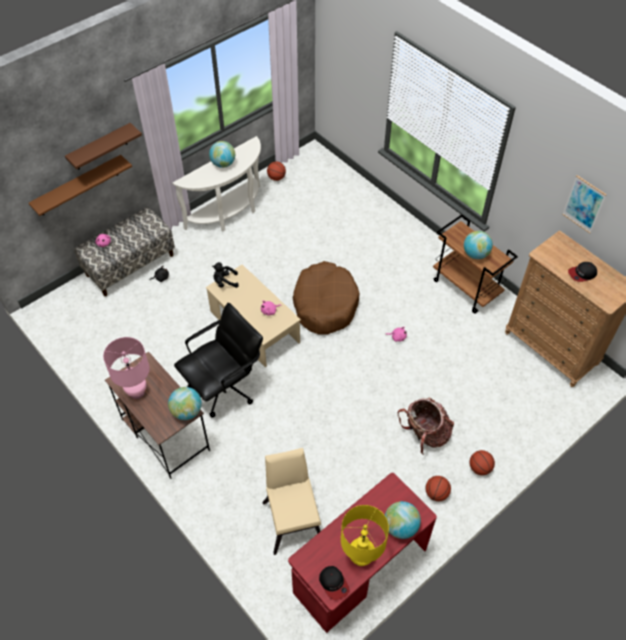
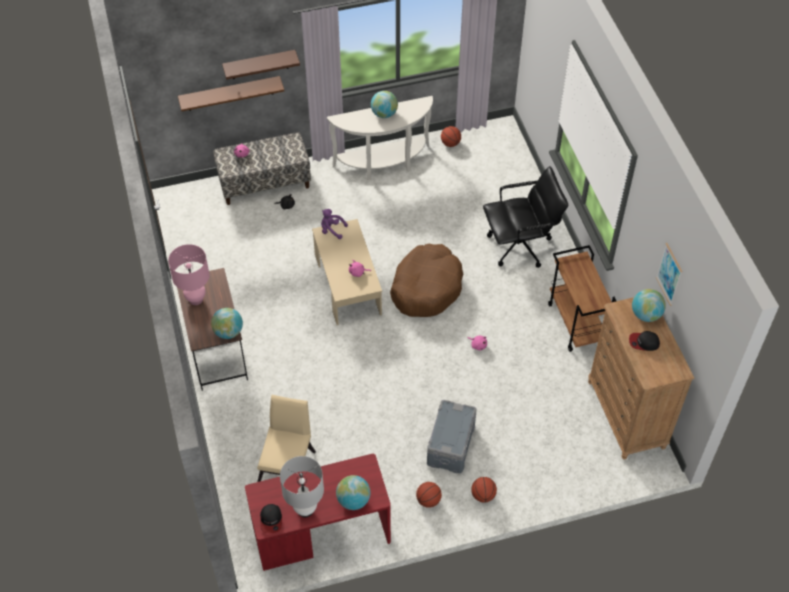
camera: 25 degrees right, 0 degrees up
black office chair [174,303,263,418] -> black office chair moved to [483,166,568,268]
black plush toy [212,262,239,288] -> purple plush toy [321,209,348,239]
yellow table lamp [341,505,389,566] -> white table lamp [280,456,324,518]
backpack [398,397,454,455] -> grey storage box [427,400,477,473]
globe [464,231,493,259] -> globe moved to [632,289,666,322]

